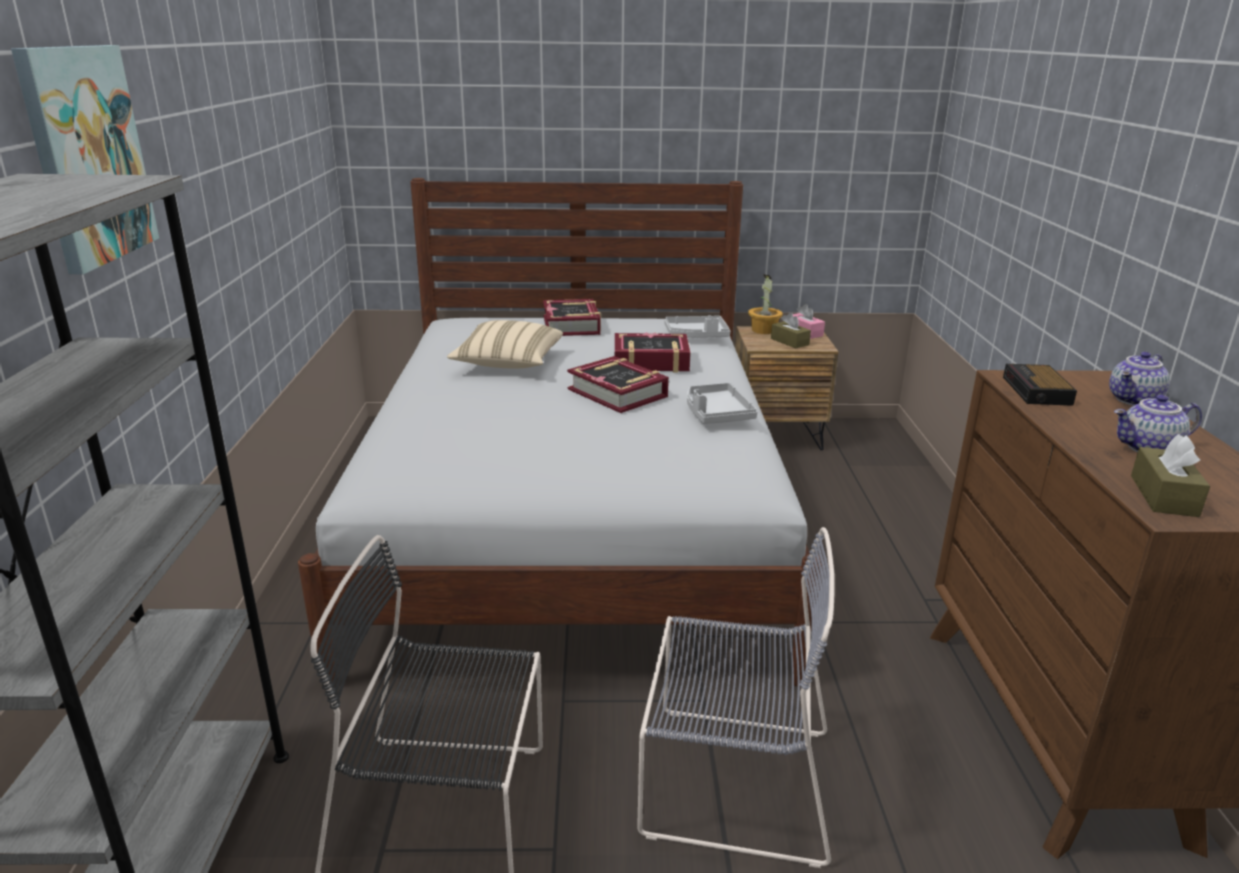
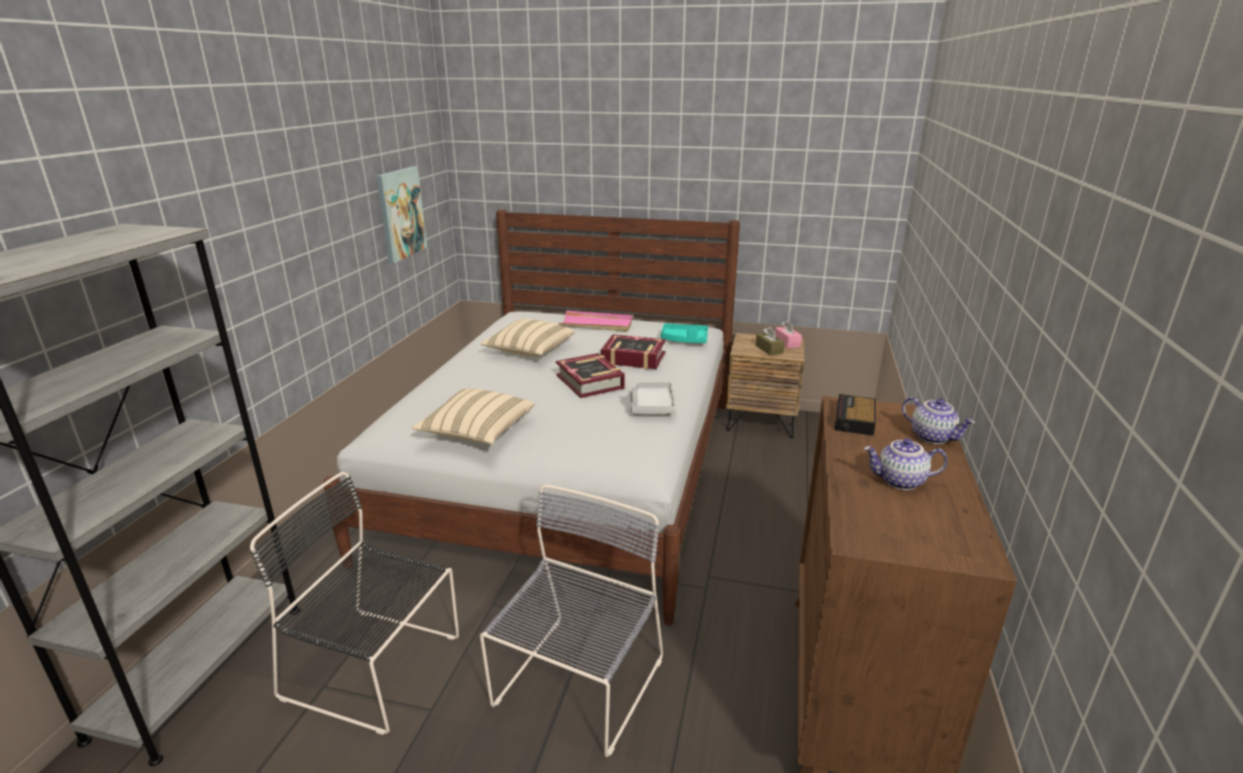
camera: 15 degrees right, 0 degrees up
picture [11,45,159,274] -> picture moved to [376,166,427,263]
book [543,299,601,336] -> pink tray [559,310,633,332]
grey chair [637,527,835,868] -> grey chair turned 90 degrees counterclockwise [480,485,663,757]
grey tray [664,315,730,338] -> turquoise tray [661,323,708,343]
potted plant [748,274,783,334] -> none
teapot [1109,352,1170,406] -> teapot turned 105 degrees counterclockwise [902,397,975,444]
brown tissue box [1131,434,1210,517] -> none
none -> beige pillow [412,389,535,444]

